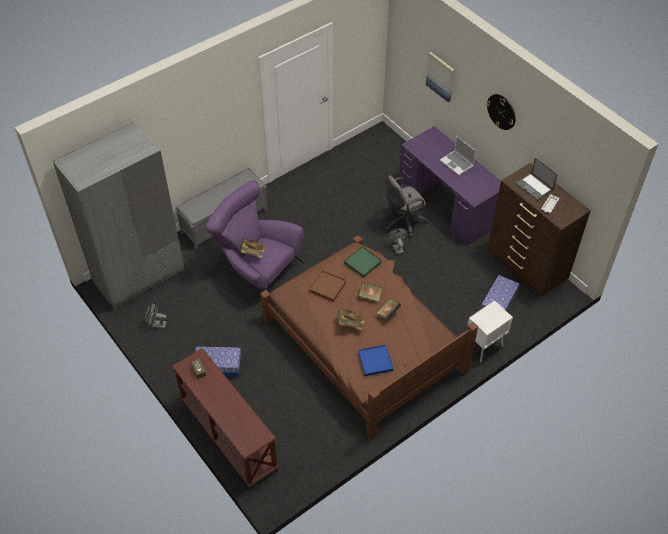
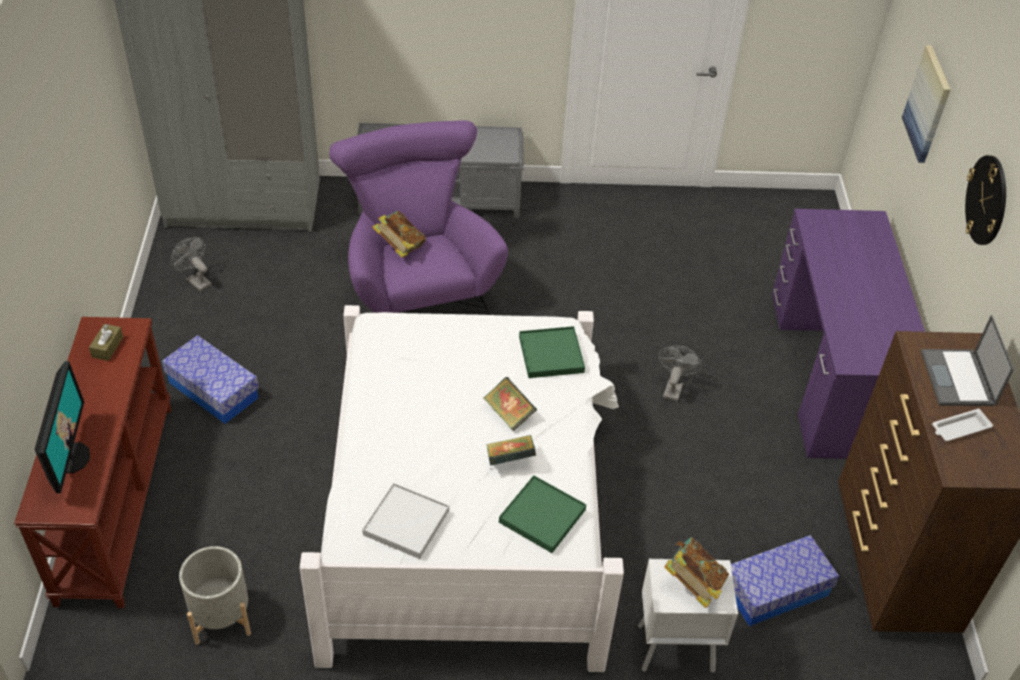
camera: 35 degrees right, 5 degrees down
brown bed [260,235,478,440] -> white bed [300,305,624,672]
brown tray [309,270,346,302] -> none
book [336,308,365,330] -> book moved to [664,537,729,608]
blue tray [358,345,394,376] -> white tray [362,483,449,559]
grey office chair [386,175,429,237] -> none
laptop [440,136,476,175] -> none
none -> monitor [35,361,90,493]
none -> grey planter [179,546,251,645]
none -> green tray [499,475,586,553]

